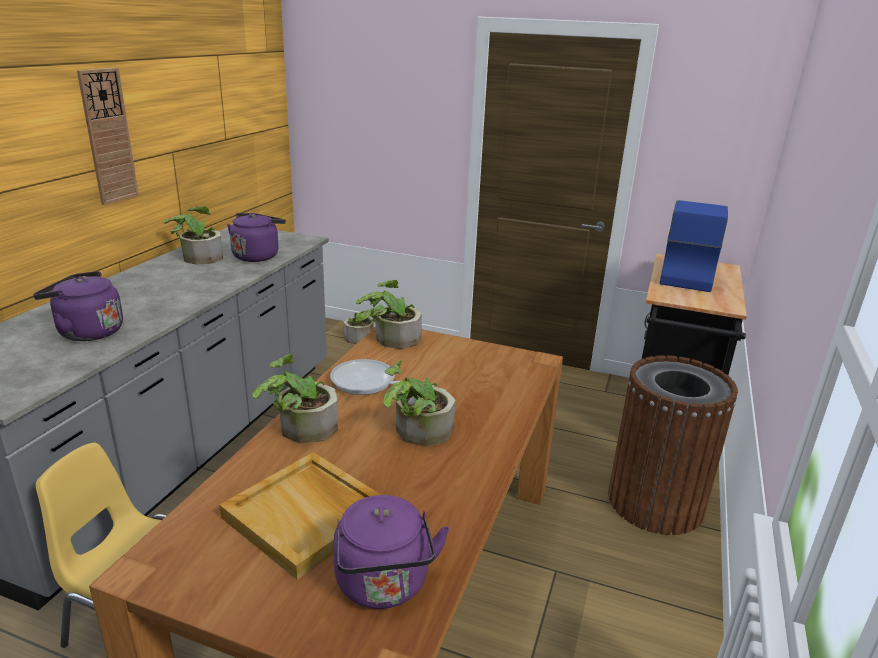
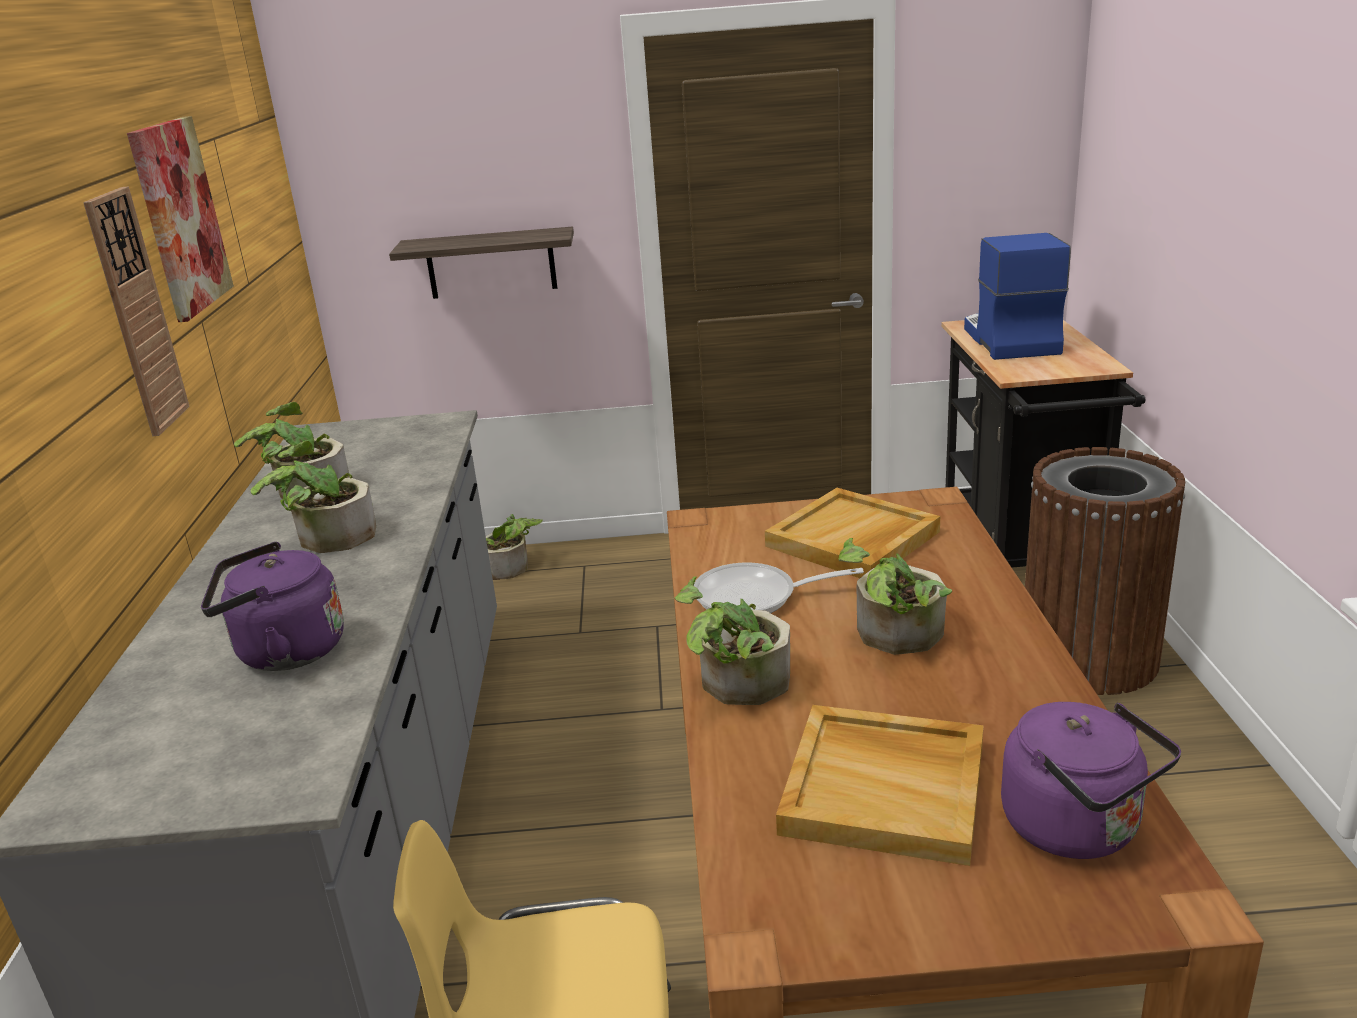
camera: 20 degrees left, 0 degrees up
purple kettle [227,213,286,262] -> none
potted plant [356,280,422,349] -> potted plant moved to [251,441,376,553]
none -> picture [127,116,234,322]
none -> shelf [389,227,574,299]
none -> beige tray [765,488,940,578]

